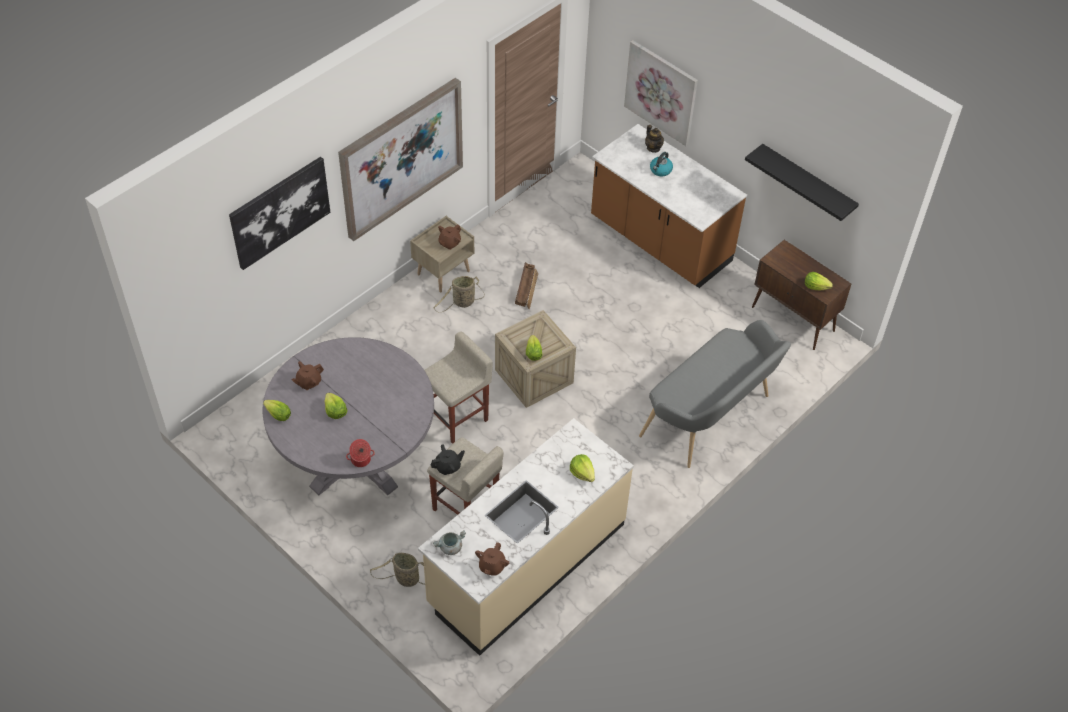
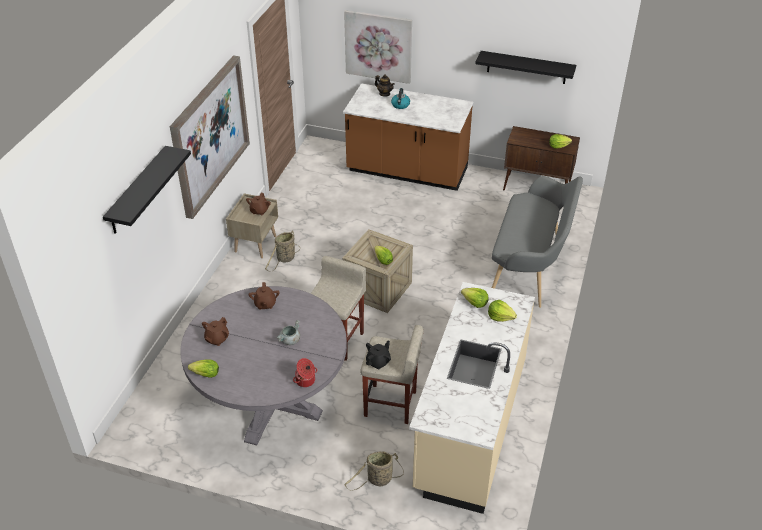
camera: 25 degrees left, 10 degrees down
picture [229,157,331,270] -> black shelf [103,146,191,234]
lettuce [325,393,348,419] -> lettuce moved to [461,288,488,308]
grey cooking pot [433,530,466,555] -> grey cooking pot moved to [276,320,300,345]
brown teapot [475,542,509,576] -> brown teapot moved to [248,282,280,310]
crate [515,262,538,309] -> none

